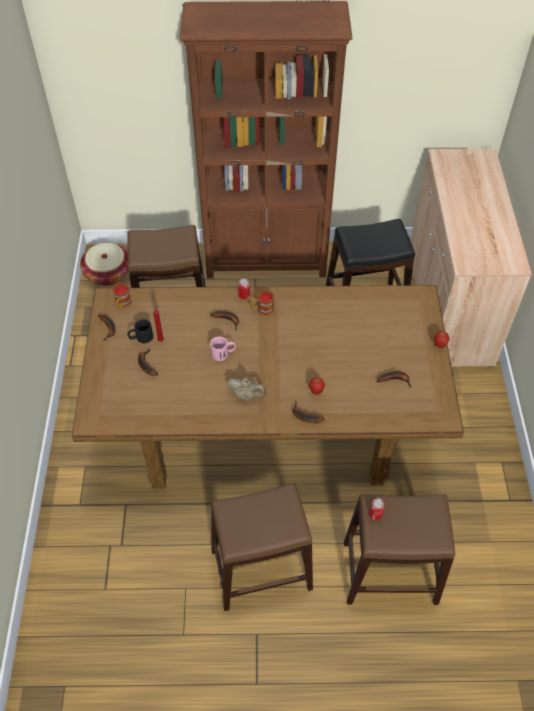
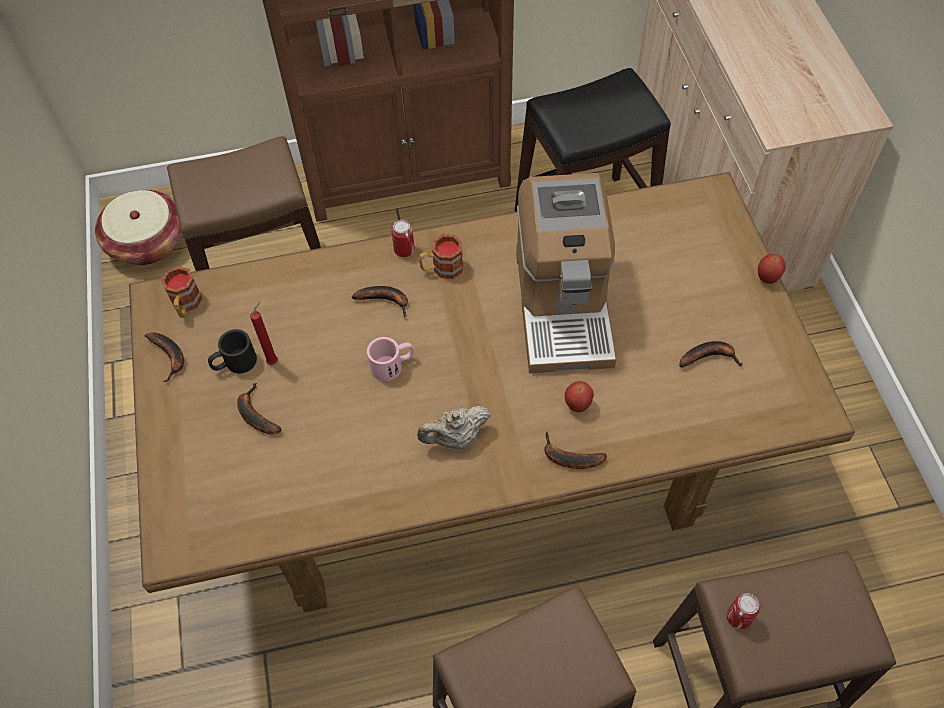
camera: 10 degrees left, 5 degrees up
beige teapot [227,378,266,401] -> beige teapot turned 150 degrees clockwise [417,406,490,449]
none -> coffee machine [516,173,617,373]

